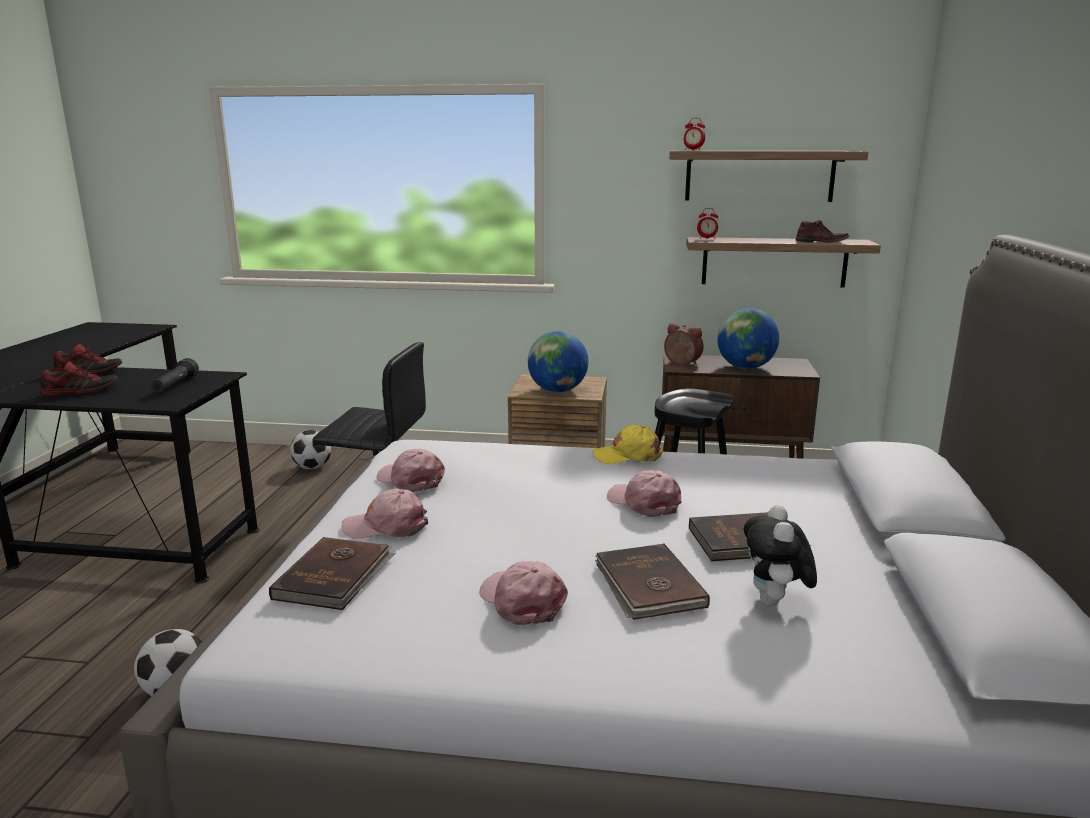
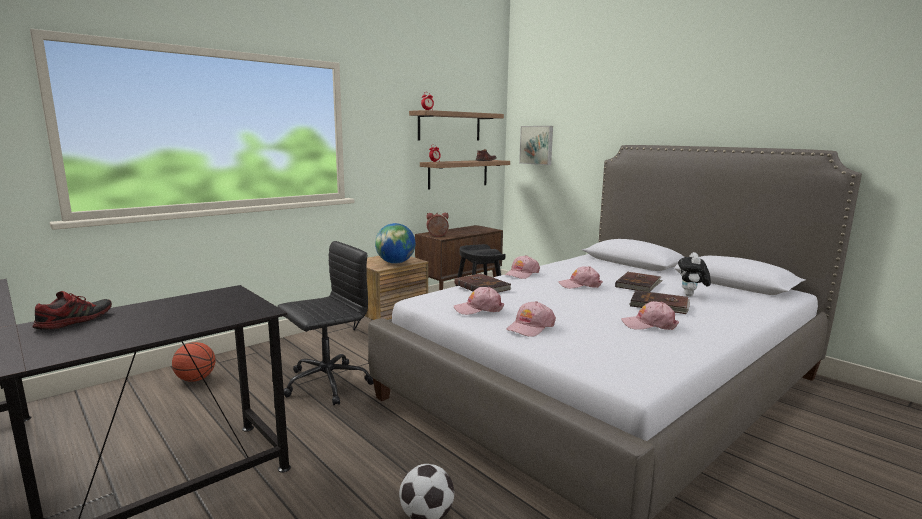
camera: 50 degrees left, 5 degrees down
shoe [40,361,117,397] -> none
black flashlight [151,358,199,392] -> none
brown book [269,537,395,610] -> brown book moved to [454,273,511,292]
football [290,430,331,469] -> basketball [172,342,215,382]
yellow cap [593,425,663,464] -> pink cap [505,255,540,279]
globe [717,308,779,369] -> none
plush toy [744,505,817,606] -> plush toy turned 60 degrees clockwise [678,252,711,296]
none -> picture [519,126,553,165]

